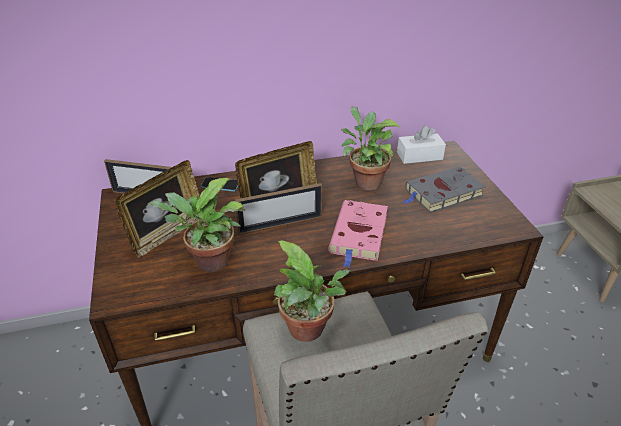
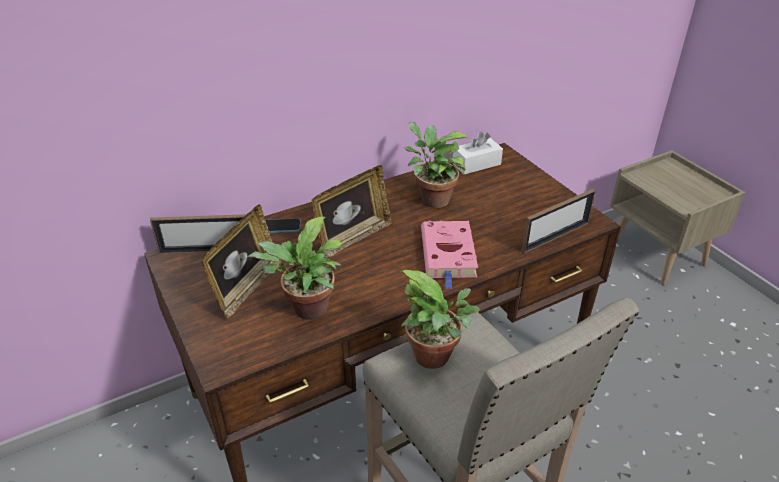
camera: 15 degrees left, 0 degrees up
picture frame [235,183,322,234] -> picture frame moved to [521,189,596,253]
grey book [402,166,486,213] -> none

